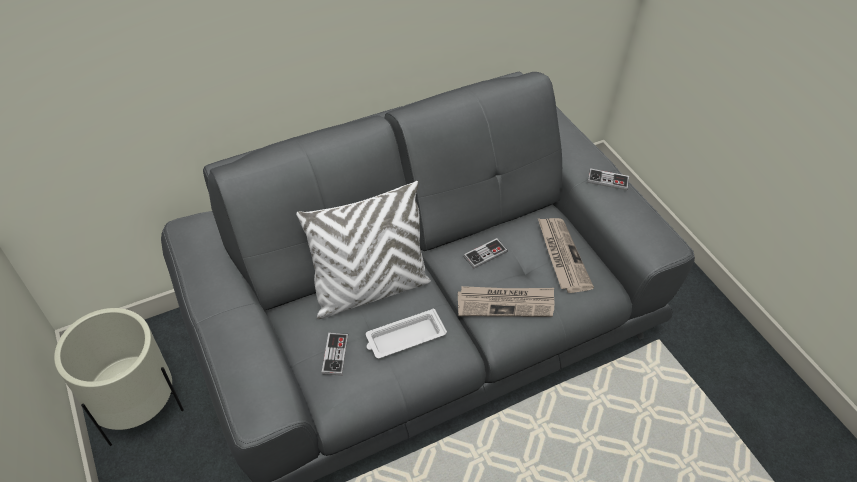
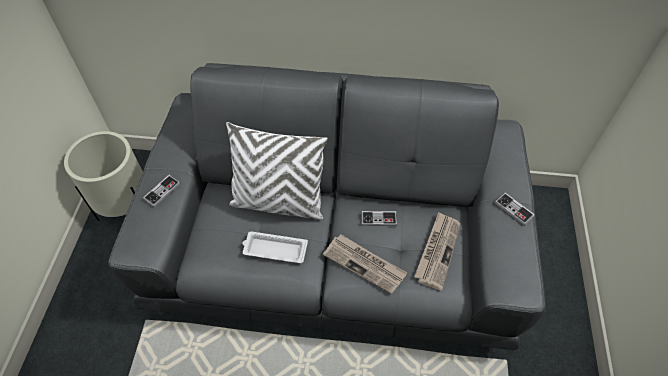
camera: 35 degrees right, 5 degrees up
game controller [322,333,348,376] -> game controller moved to [143,175,181,208]

